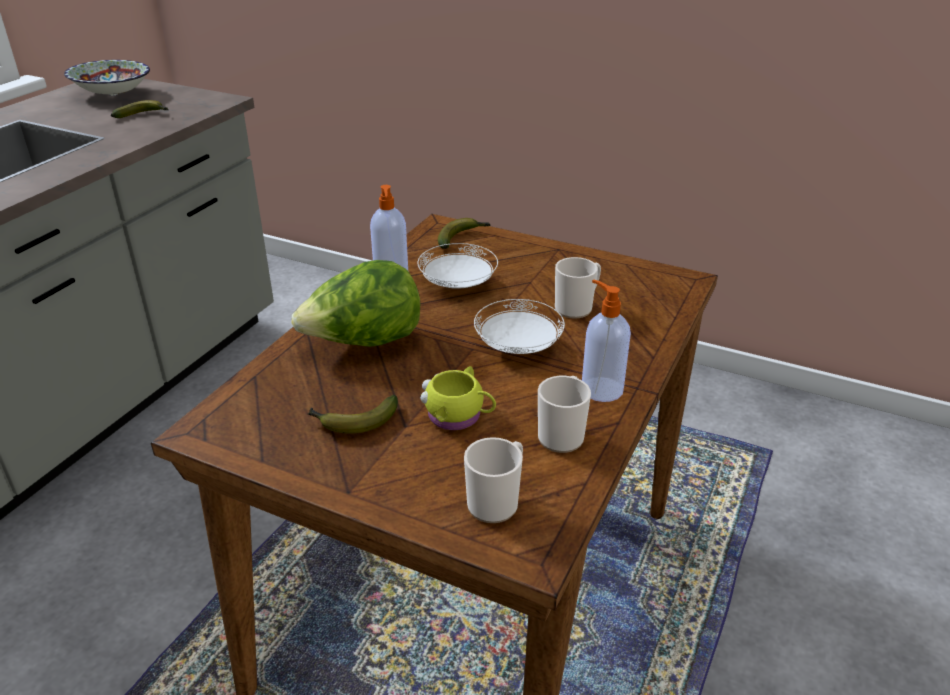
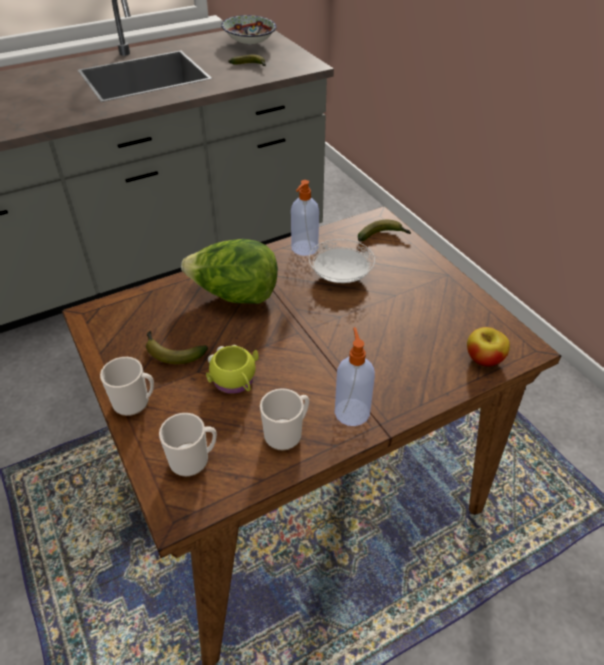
camera: 35 degrees right, 10 degrees up
white plate [474,299,565,354] -> none
mug [555,257,601,319] -> mug moved to [100,357,154,416]
none -> apple [467,327,510,367]

